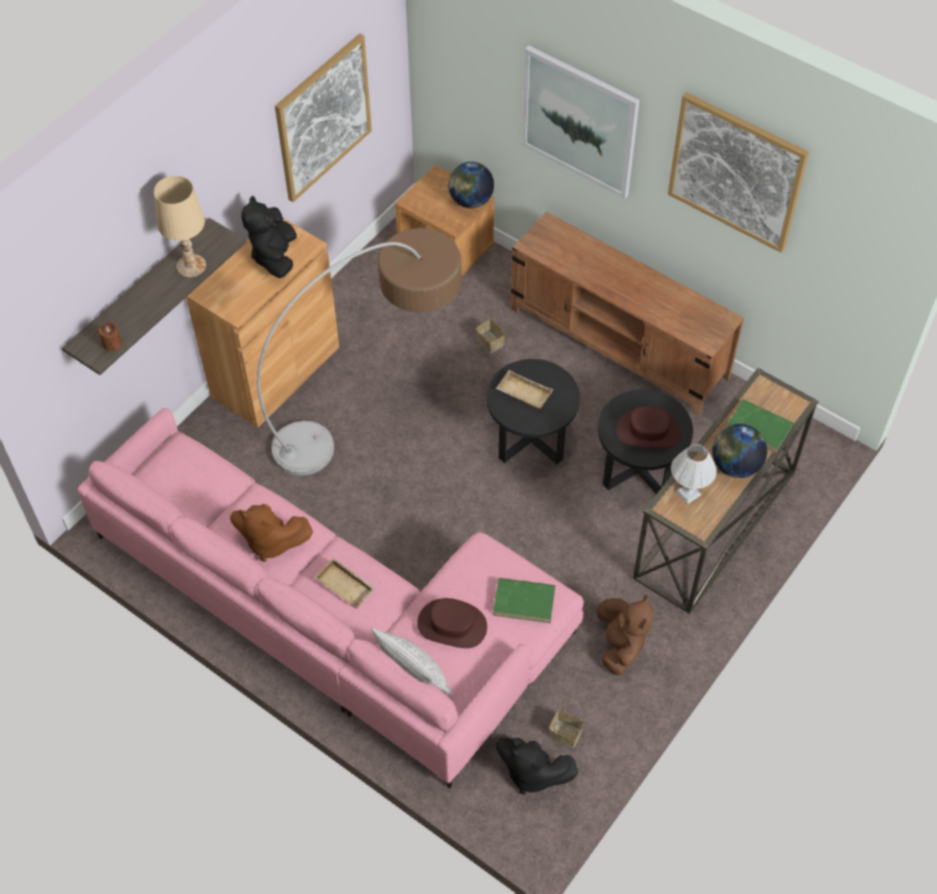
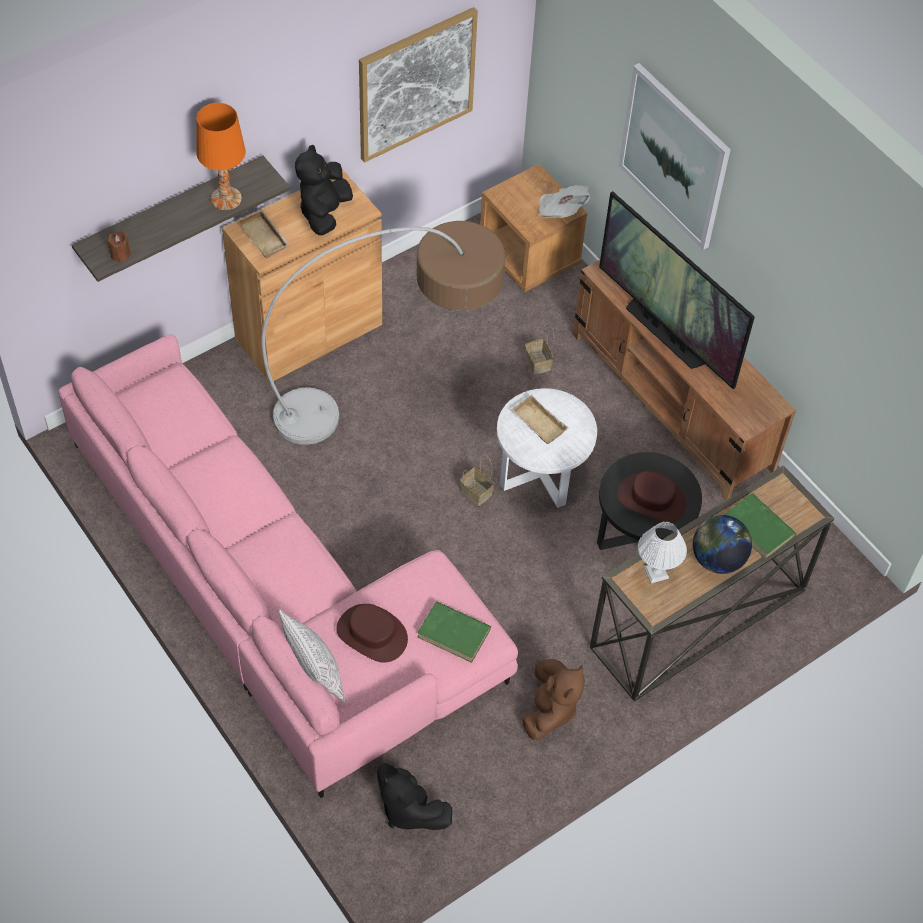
camera: 15 degrees right, 0 degrees up
beige table lamp [154,176,206,277] -> orange table lamp [197,103,246,210]
brown plush toy [230,504,313,562] -> none
beige tray [315,558,375,608] -> beige tray moved to [237,209,290,259]
globe [448,162,494,208] -> newspaper [538,185,590,218]
black side table [487,359,580,464] -> white side table [497,388,597,508]
basket [549,699,584,748] -> basket moved to [460,454,494,506]
picture [668,92,809,253] -> none
none -> television [599,191,755,389]

